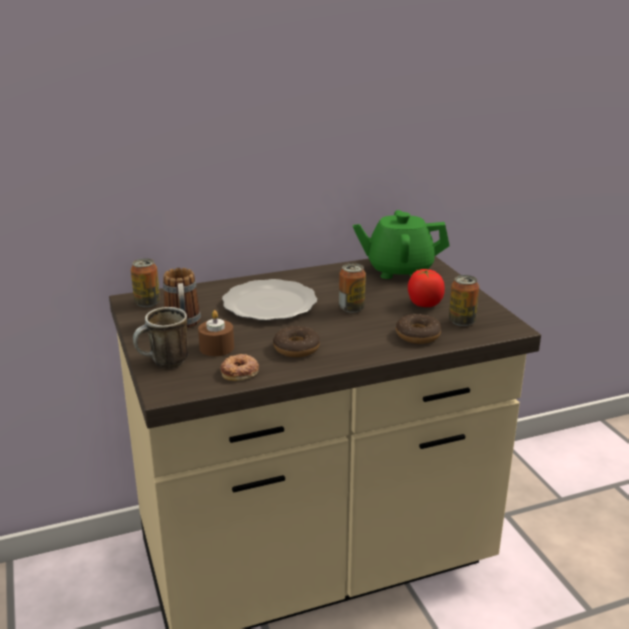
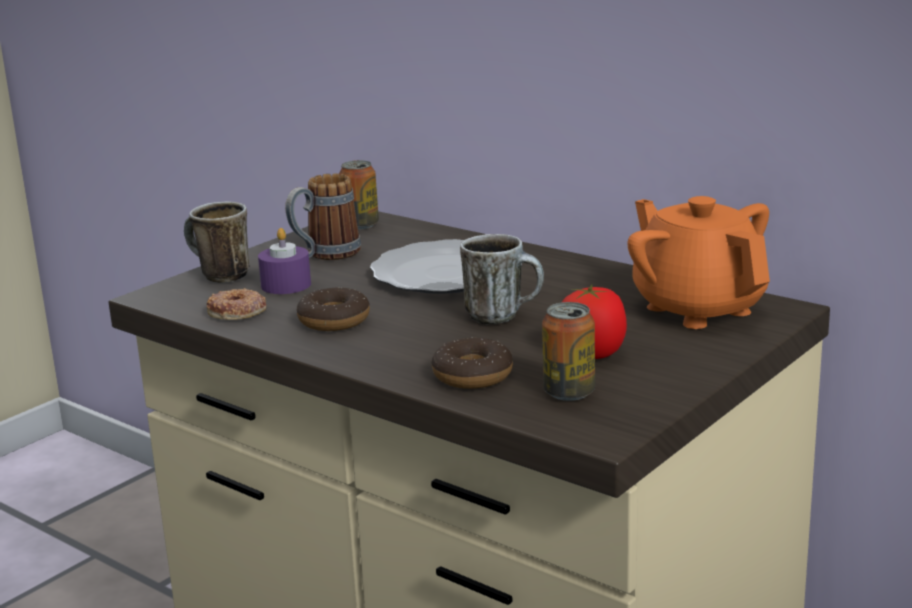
camera: 60 degrees right, 5 degrees down
brown candle [198,310,234,356] -> purple candle [258,228,311,294]
can [339,263,366,313] -> mug [460,234,544,324]
green teapot [353,210,450,279] -> orange teapot [627,196,770,329]

